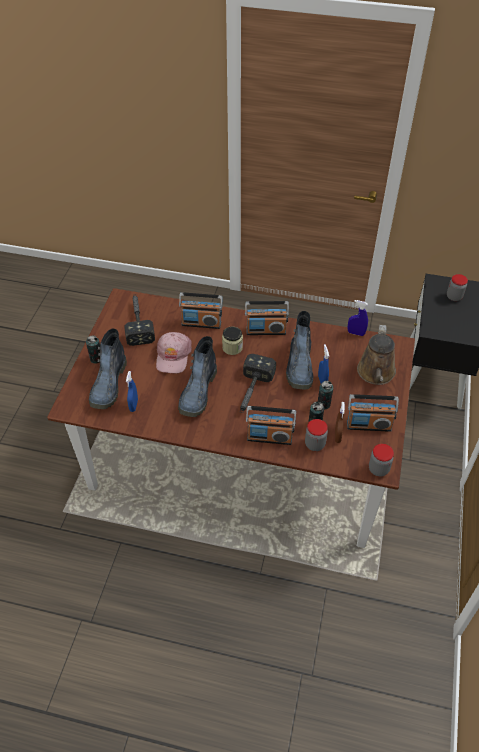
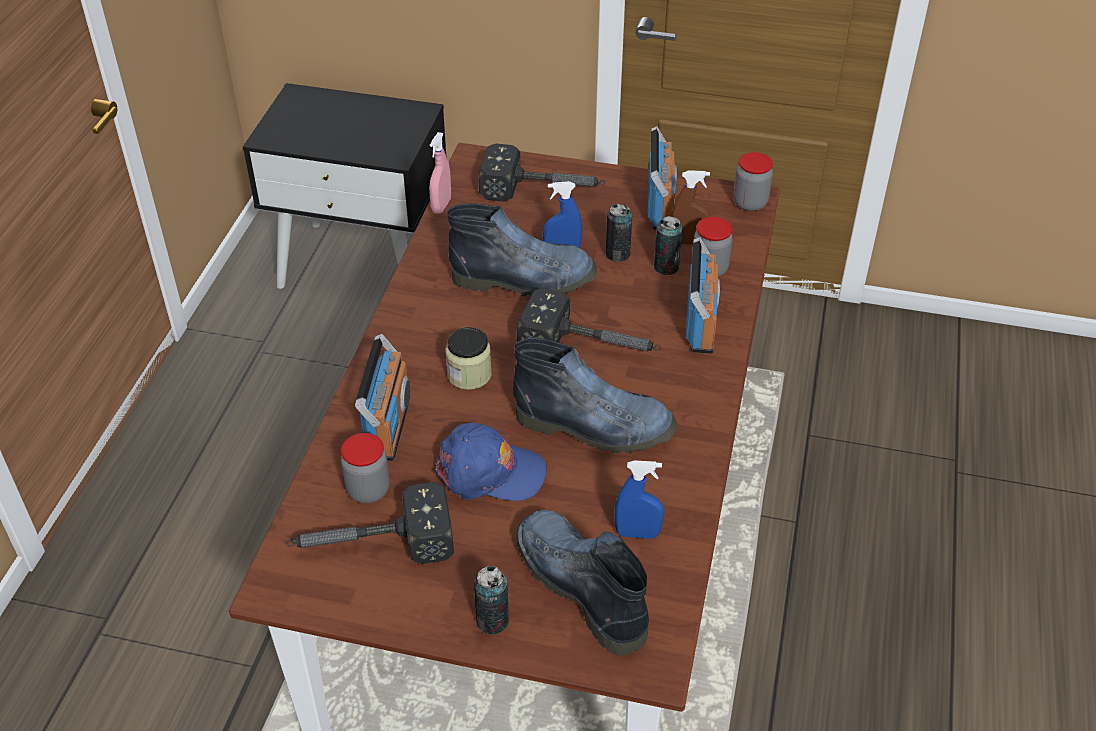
camera: 90 degrees left, 5 degrees down
boot [89,329,127,409] -> boot turned 135 degrees counterclockwise [516,510,649,655]
pink cap [156,332,192,373] -> blue cap [435,423,547,501]
radio [245,301,289,335] -> none
blue spray bottle [348,300,368,336] -> pink spray bottle [429,132,451,214]
brown watering can [357,325,396,385] -> hammer [478,144,605,201]
jar [447,274,468,301] -> jar moved to [341,433,390,503]

